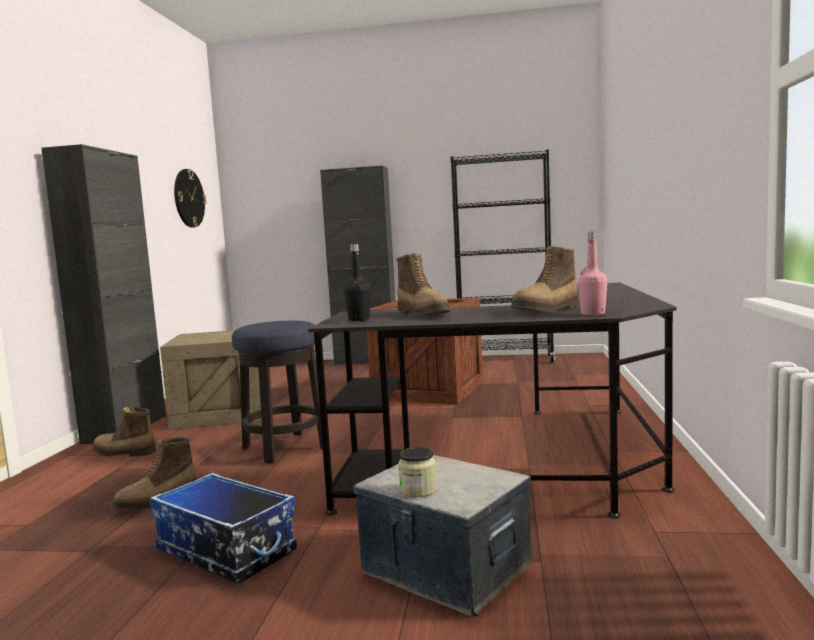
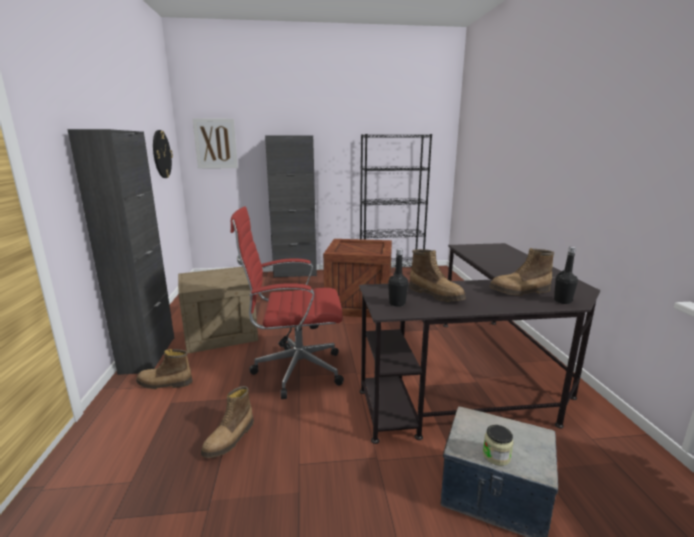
camera: 15 degrees left, 10 degrees up
storage box [150,473,297,583] -> none
stool [232,321,323,464] -> red office chair [231,206,344,399]
boot [511,246,579,312] -> boot turned 45 degrees clockwise [489,248,554,296]
pink bottle [578,232,607,316] -> black bottle [554,247,578,304]
none -> picture [192,118,238,169]

